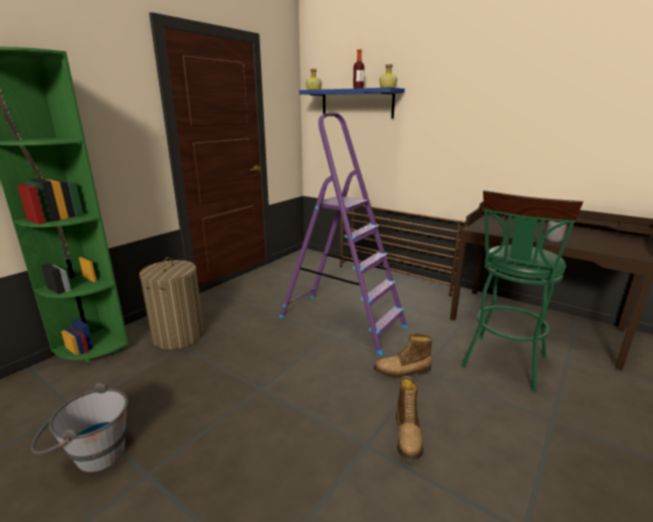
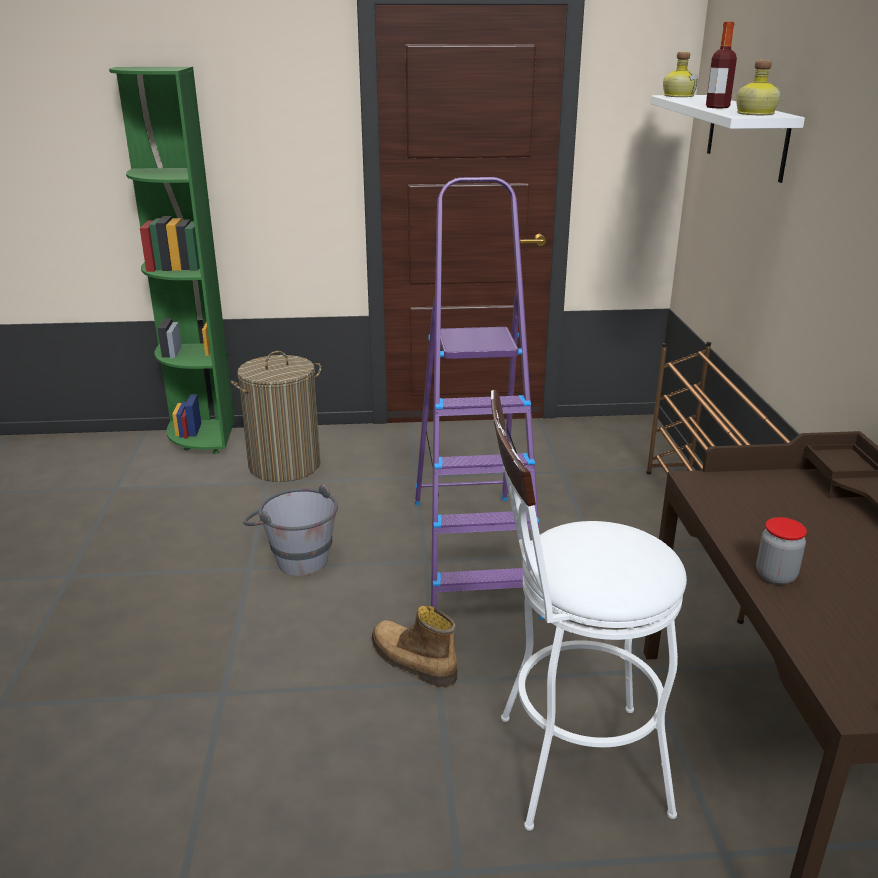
camera: 50 degrees right, 5 degrees up
grey bucket [31,383,128,472] -> grey bucket moved to [243,484,338,576]
blue shelf [299,87,405,118] -> white shelf [650,95,805,183]
boot [396,376,423,461] -> none
green stool [462,190,583,392] -> white stool [491,390,687,831]

